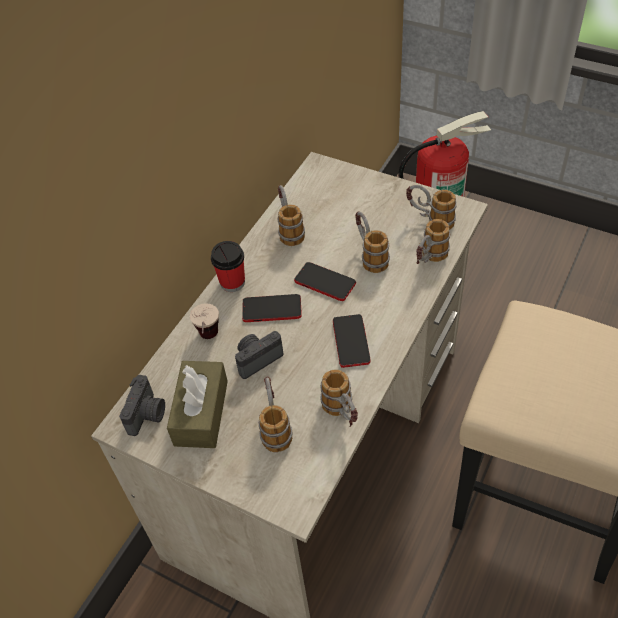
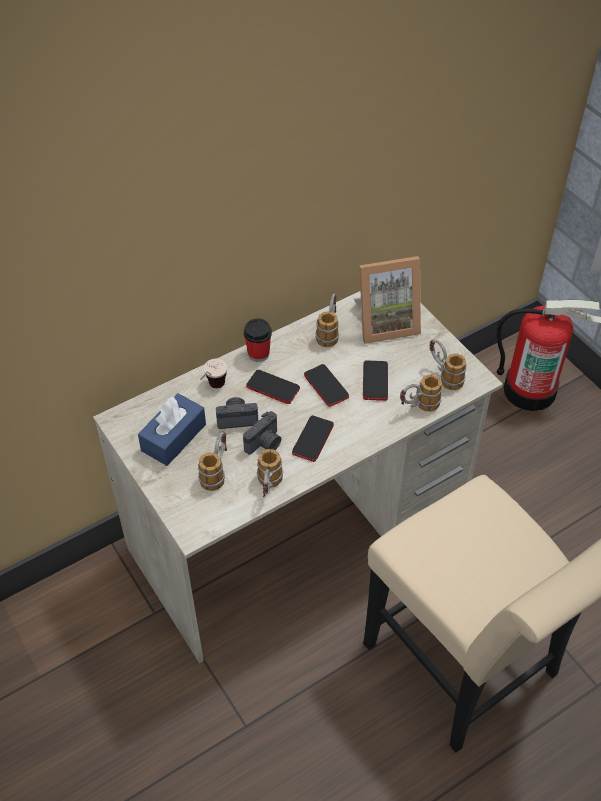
camera: 25 degrees right, 0 degrees up
camera [119,375,165,436] -> camera moved to [243,411,281,454]
brown tissue box [167,361,228,448] -> blue tissue box [138,393,206,466]
mug [355,211,390,273] -> phone [363,360,388,401]
none -> picture frame [354,256,421,344]

